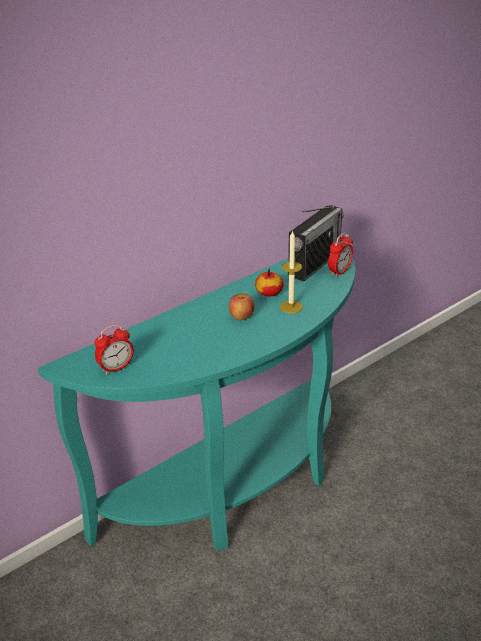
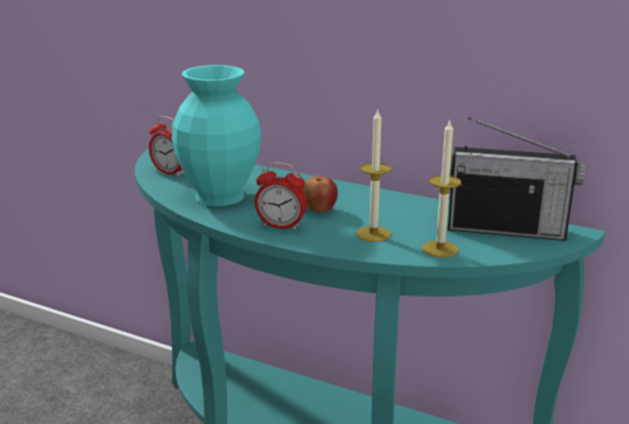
camera: 65 degrees right, 10 degrees down
apple [255,268,284,297] -> none
alarm clock [328,232,353,278] -> alarm clock moved to [255,162,307,231]
none -> turquoise vase [172,65,261,206]
none -> candle [422,119,461,258]

